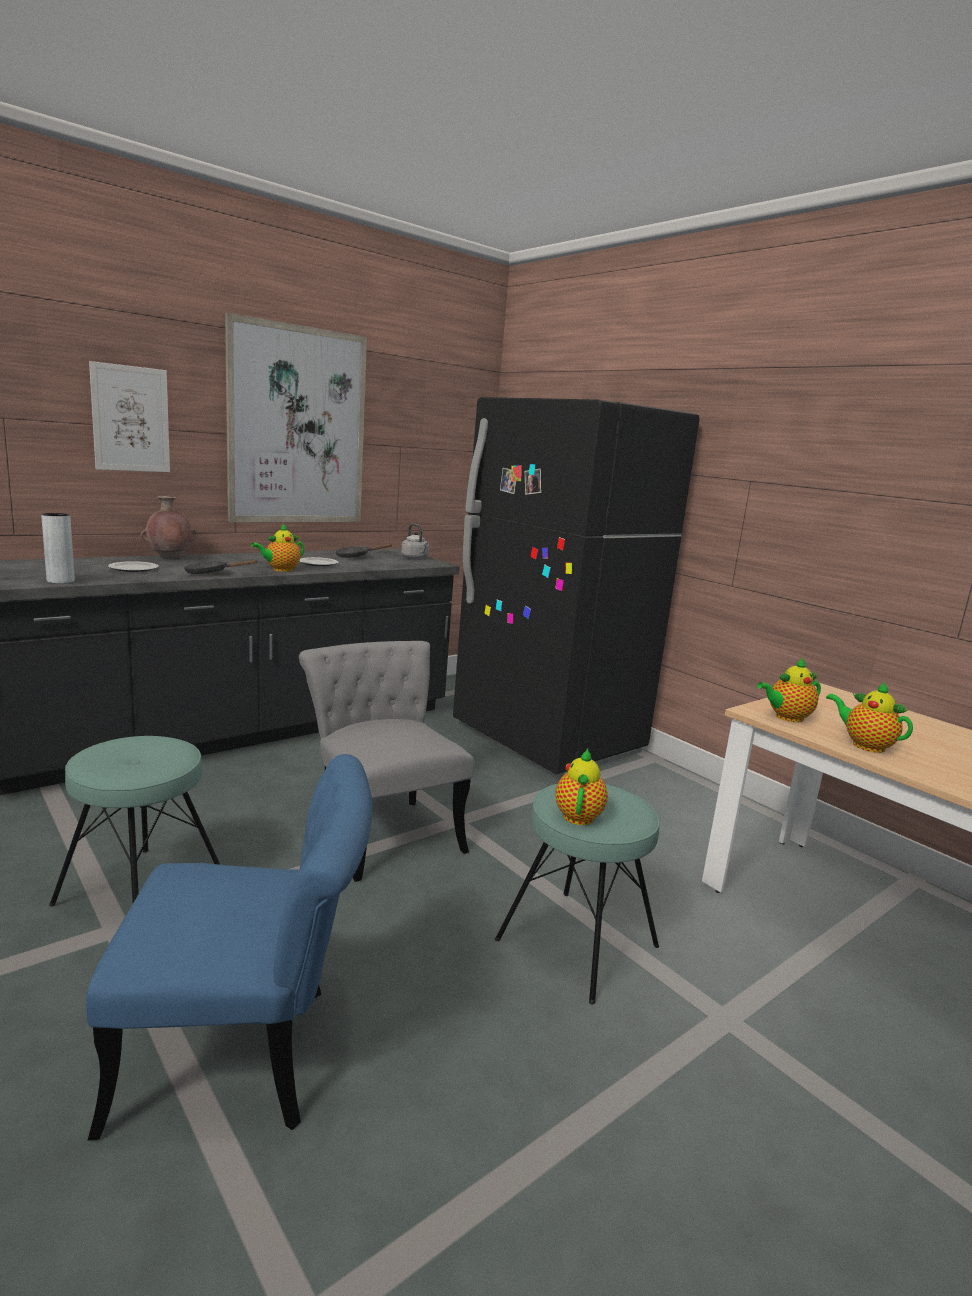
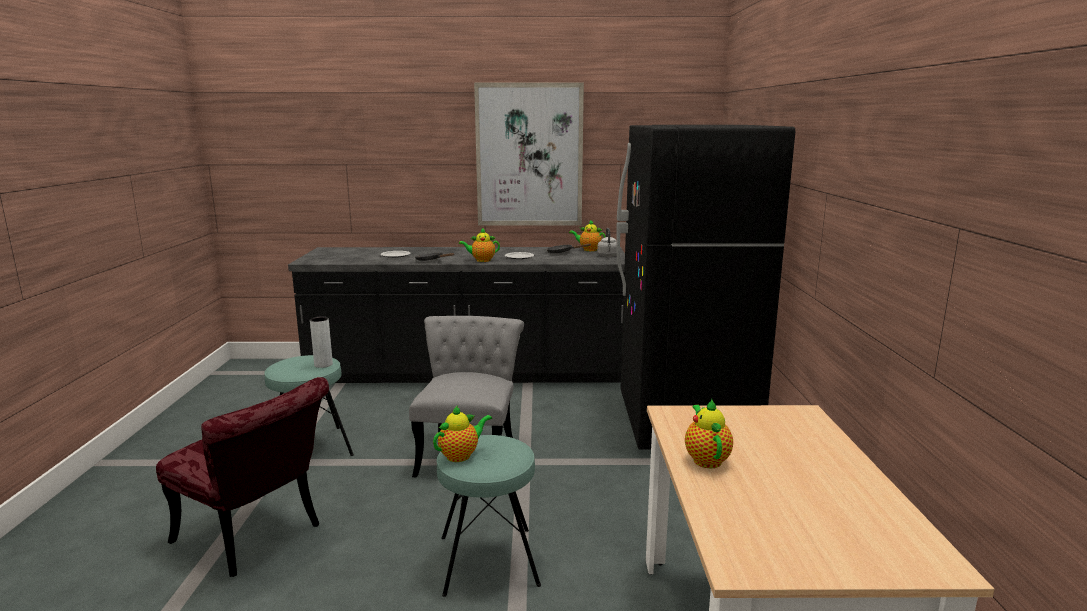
camera: 40 degrees right, 0 degrees up
grey vase [41,513,75,584] -> grey vase moved to [310,317,333,368]
blue chair [86,754,372,1141] -> red chair [156,377,329,577]
picture [89,361,170,472] -> none
brown vase [141,496,197,559] -> none
teapot [757,658,821,722] -> teapot moved to [569,219,606,251]

